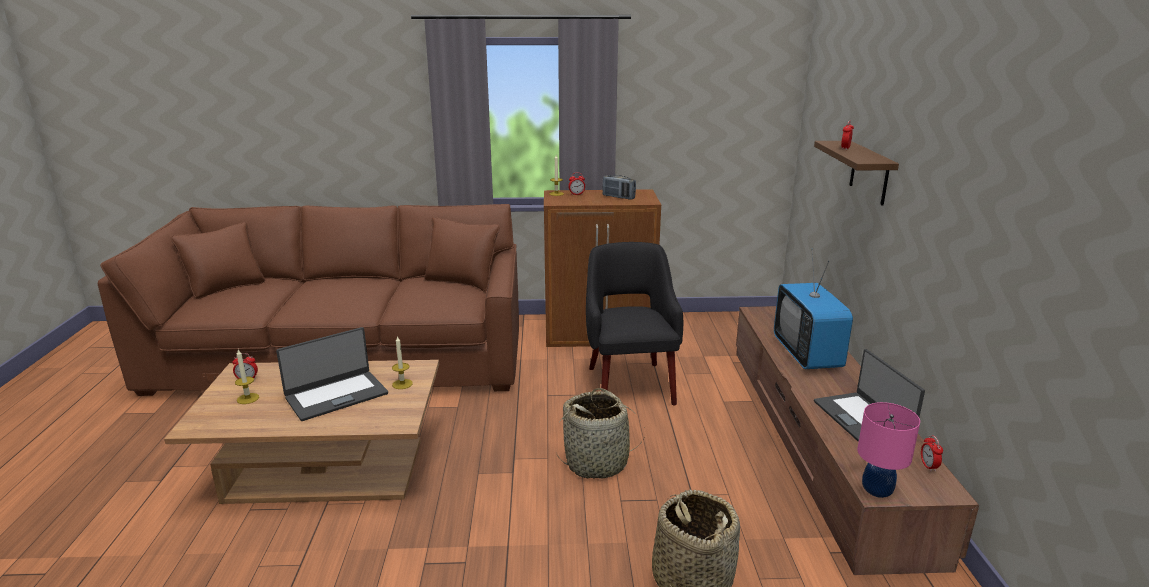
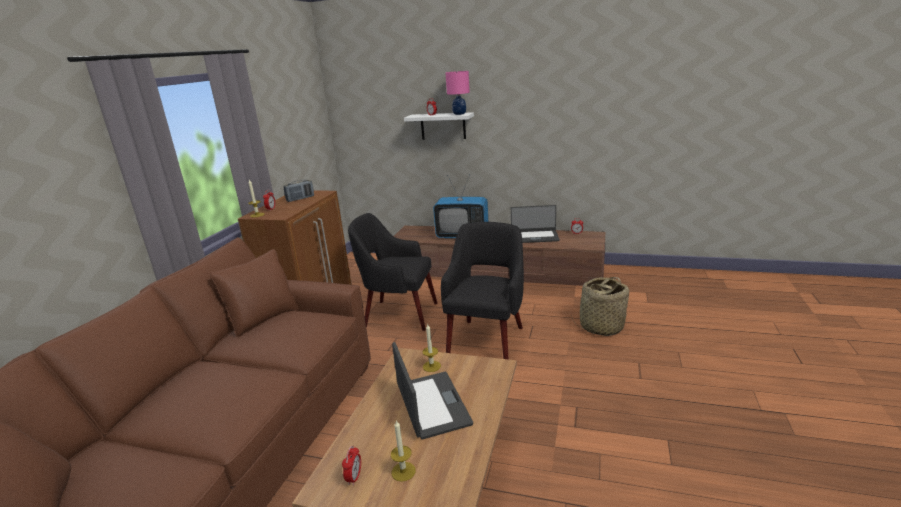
camera: 70 degrees left, 0 degrees up
basket [556,388,645,479] -> black armchair [441,222,524,359]
brown shelf [814,141,899,206] -> white shelf [404,112,474,140]
pink table lamp [857,402,920,498] -> pink table lamp moved to [446,71,470,115]

